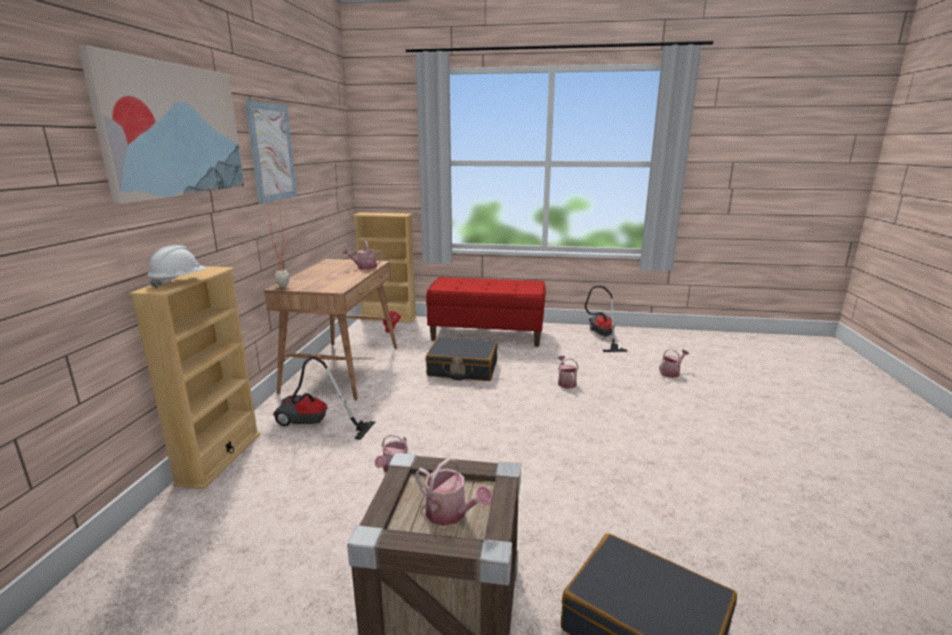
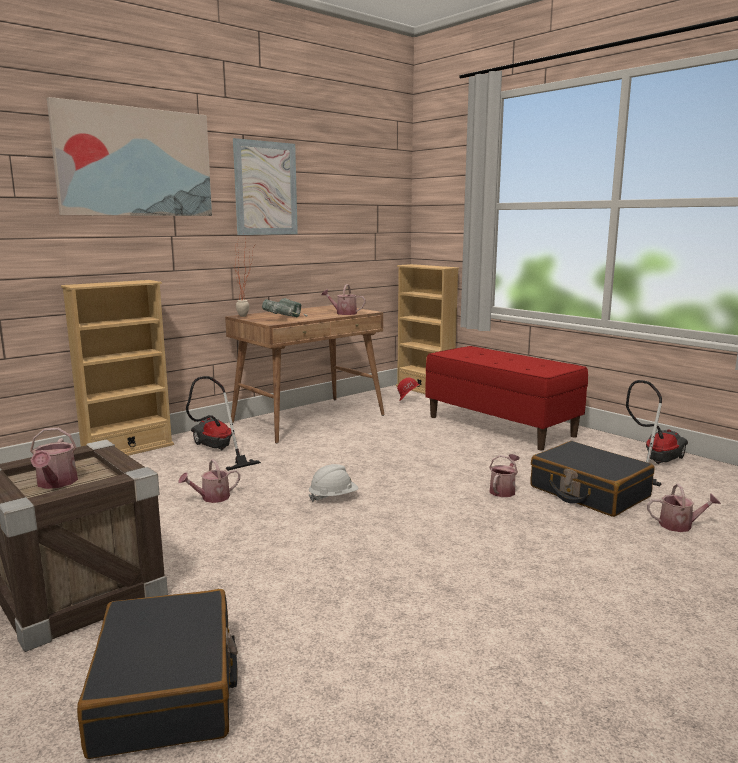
camera: 40 degrees right, 5 degrees down
white hard hat [147,245,207,288] -> white hard hat moved to [309,464,358,502]
black suitcase [426,337,497,381] -> black suitcase moved to [531,441,654,517]
none -> power drill [262,298,308,317]

